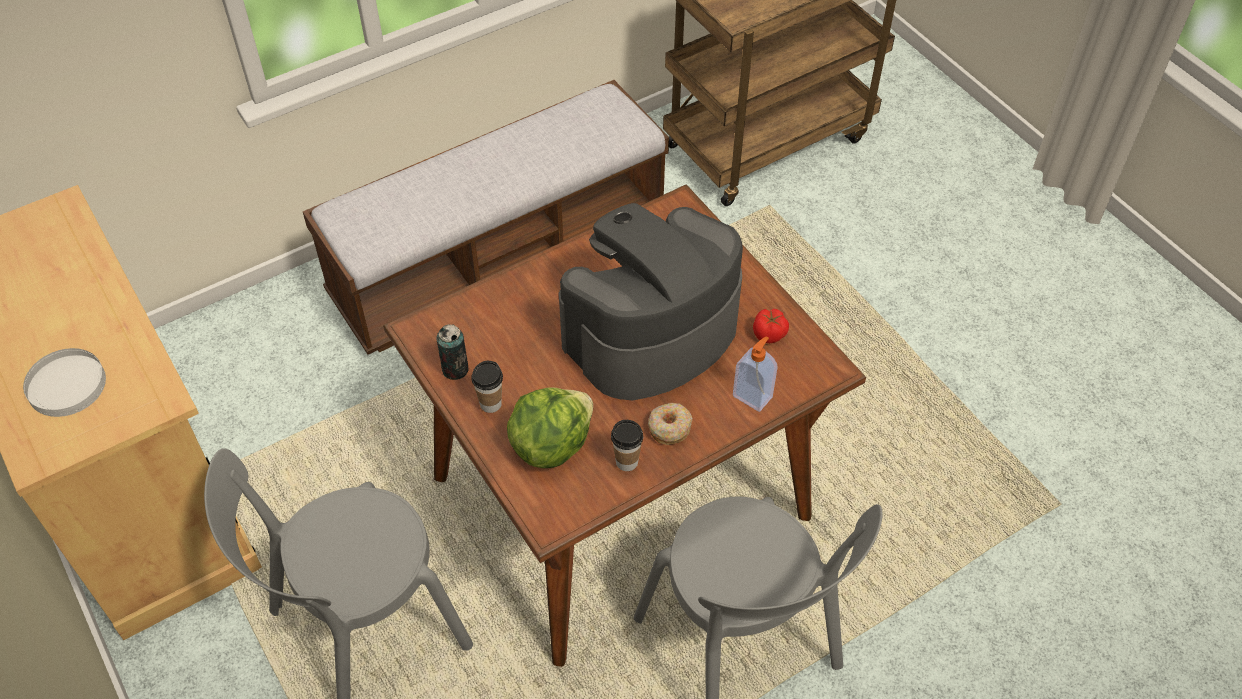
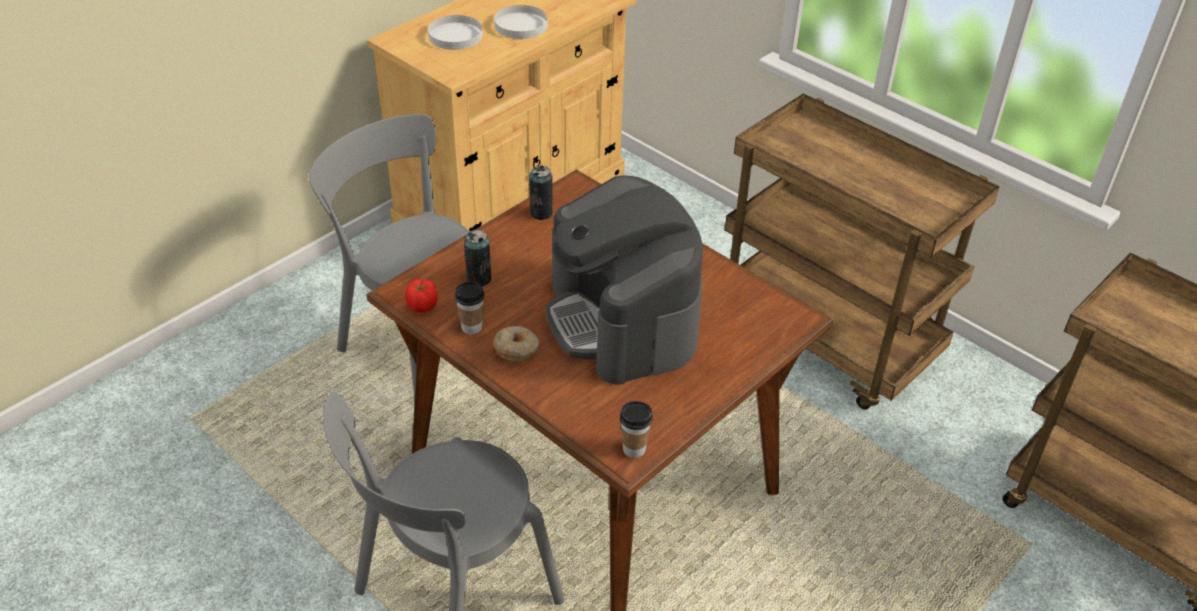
camera: 75 degrees right, 10 degrees down
bench [303,80,669,355] -> brown cart [725,93,999,410]
cup [472,361,503,413] -> cup moved to [620,401,653,458]
lettuce [507,387,593,468] -> can [464,230,491,286]
coffee machine [559,203,743,400] -> coffee machine turned 150 degrees counterclockwise [546,175,703,385]
soap dispenser [733,336,777,412] -> none
tomato [753,309,789,343] -> tomato moved to [405,279,438,313]
none -> white plate [494,5,547,39]

